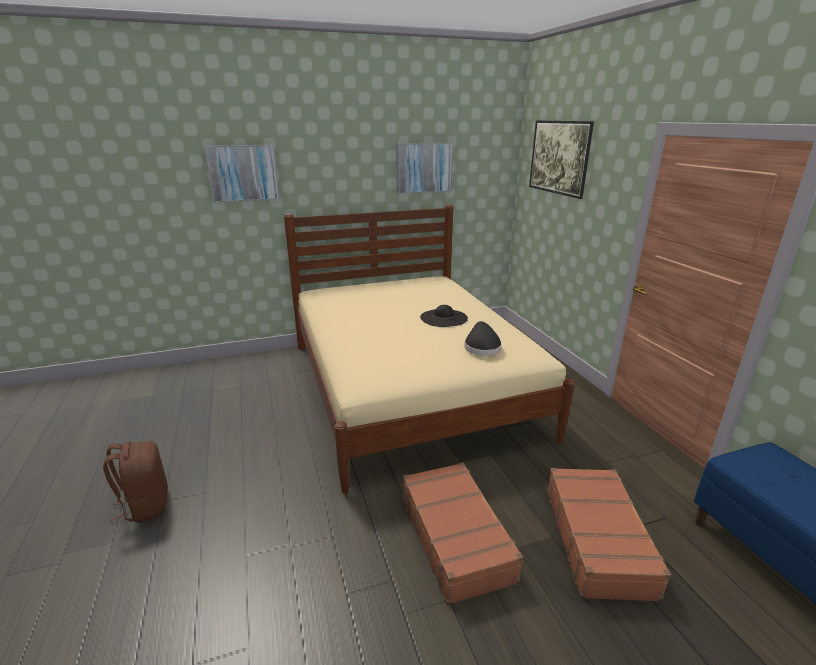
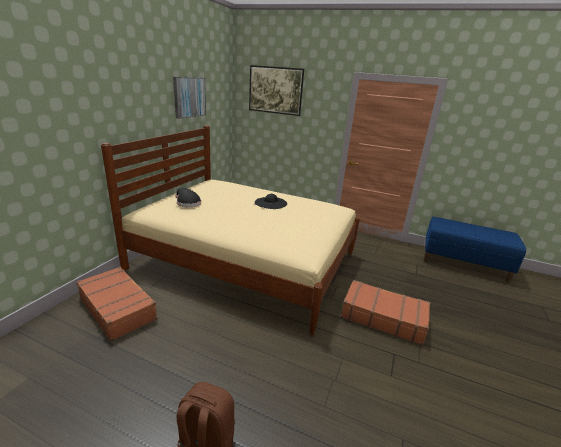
camera: 50 degrees left, 0 degrees up
picture [204,145,280,203] -> none
black hat [464,321,502,356] -> black hat moved to [175,188,201,207]
brown suitcase [547,468,671,602] -> brown suitcase moved to [76,267,158,341]

